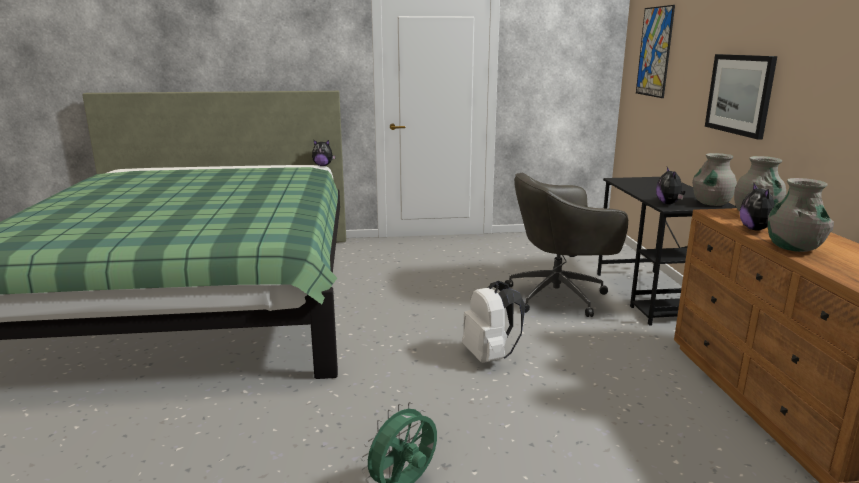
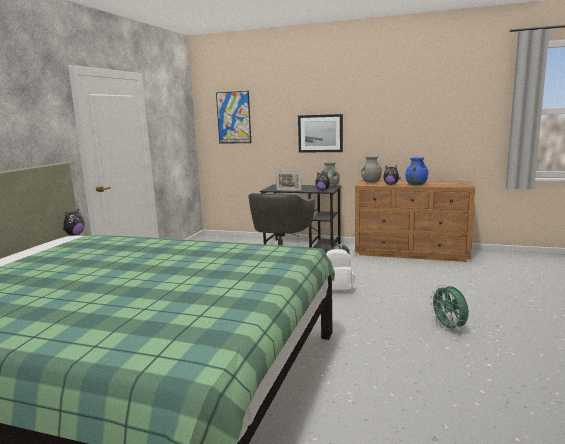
camera: 65 degrees left, 5 degrees down
grey vase [768,178,834,252] -> blue vase [405,157,428,186]
none -> picture frame [276,171,302,191]

